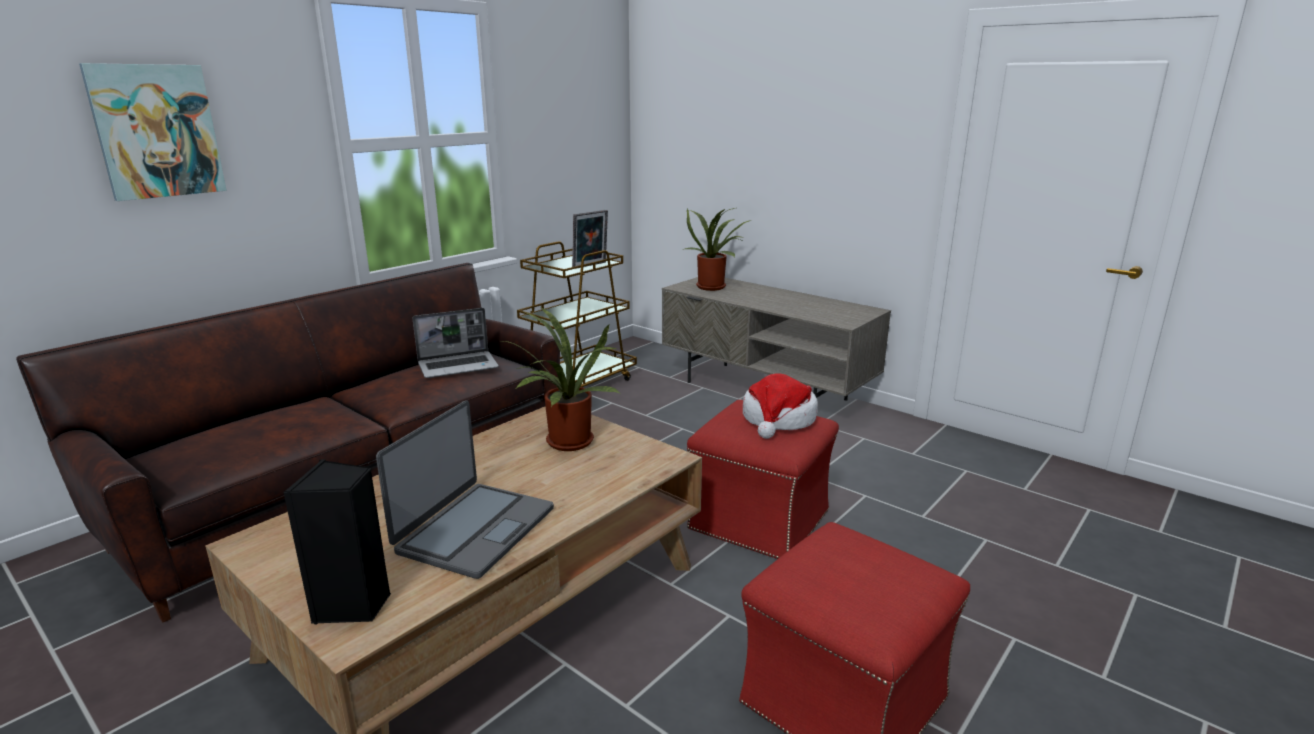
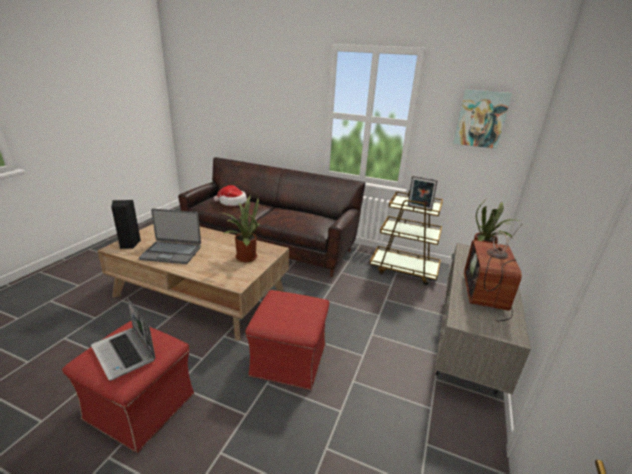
camera: 70 degrees right, 5 degrees up
picture [79,63,227,201] -> picture moved to [453,89,512,149]
laptop [412,308,499,378] -> laptop moved to [91,298,156,381]
hat [743,373,818,439] -> hat moved to [214,185,247,206]
none -> television [464,212,522,322]

